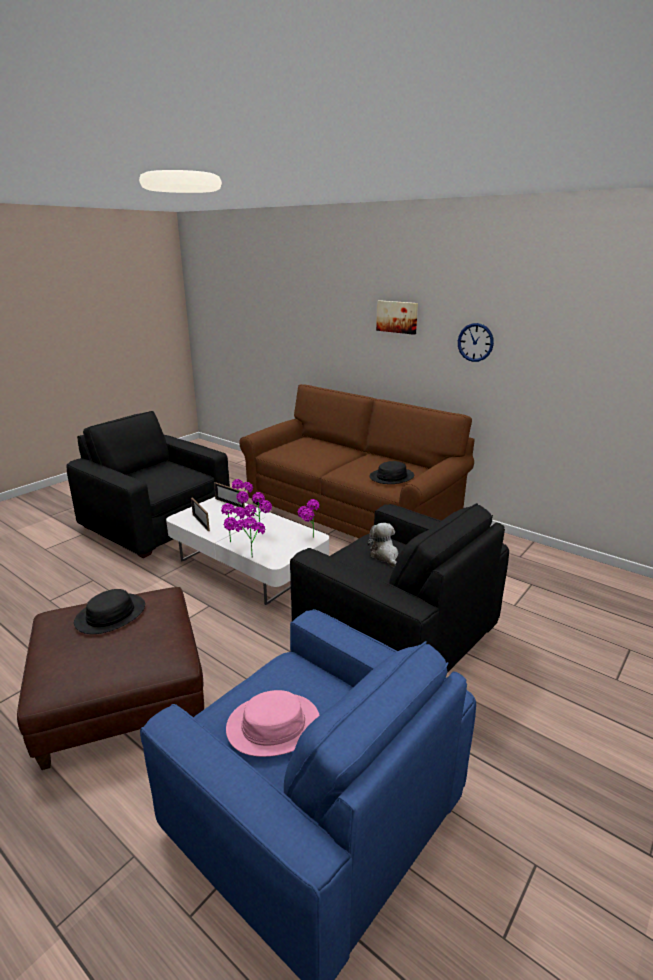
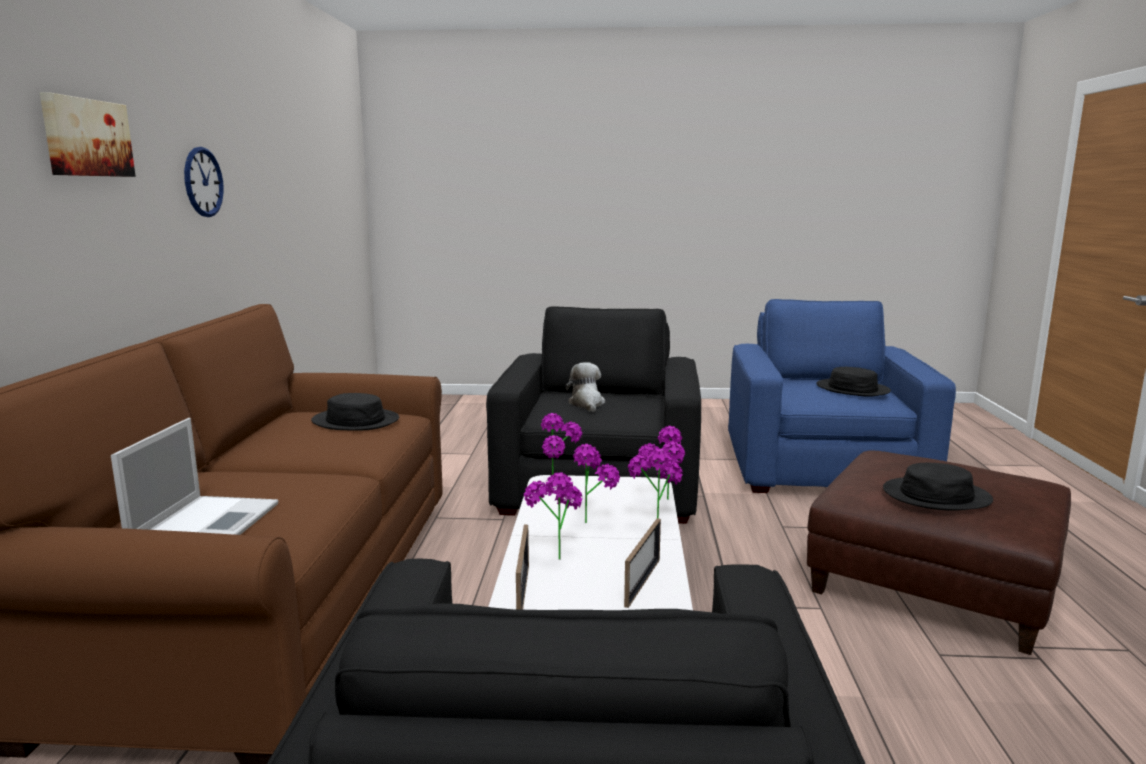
camera: 125 degrees left, 10 degrees down
pink hat [226,690,320,757] -> black hat [816,367,891,397]
plush toy [367,523,398,568] -> plush toy turned 135 degrees clockwise [565,362,605,412]
none -> laptop [111,418,278,535]

